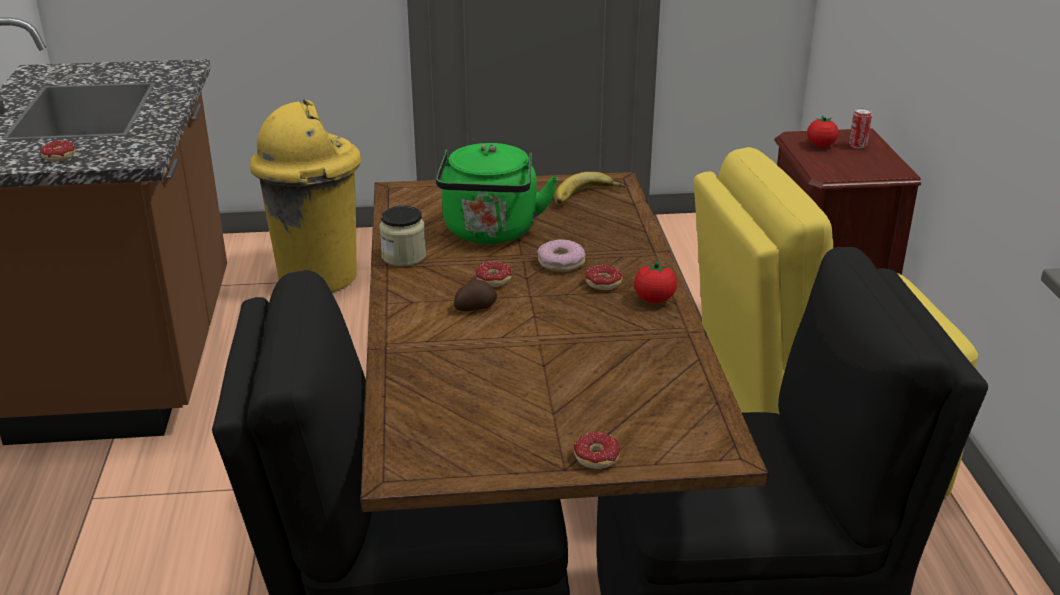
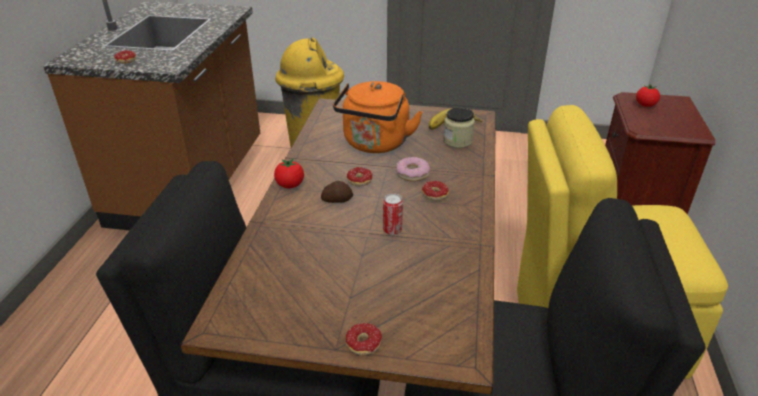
camera: 15 degrees right, 5 degrees up
jar [379,206,426,266] -> jar moved to [443,107,475,148]
green kettle [436,143,558,244] -> orange kettle [333,81,423,153]
tomato [634,260,677,303] -> tomato moved to [274,158,304,188]
can [849,108,872,148] -> can moved to [383,193,403,235]

